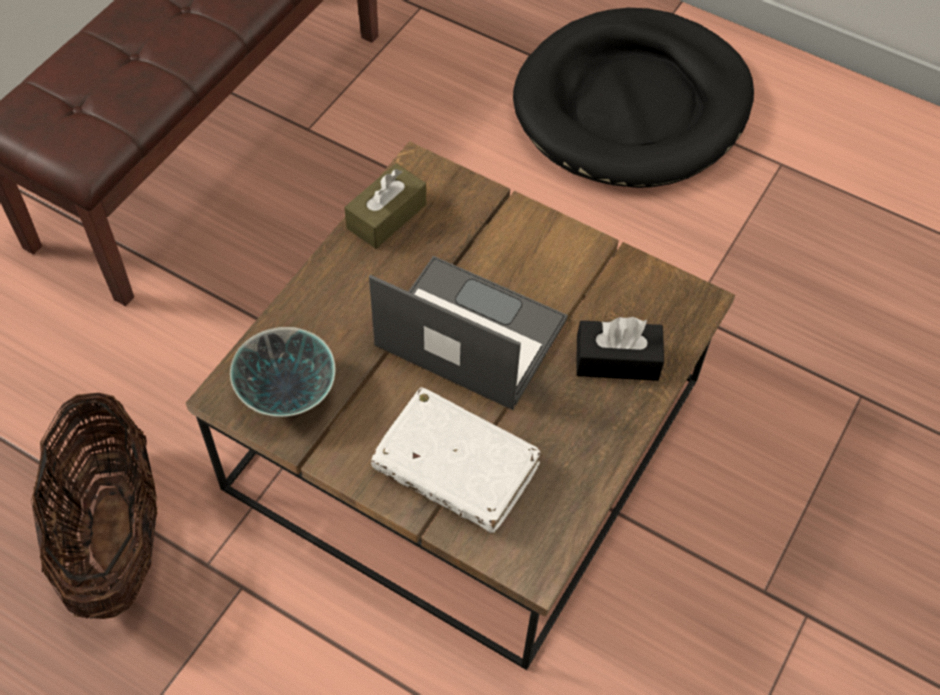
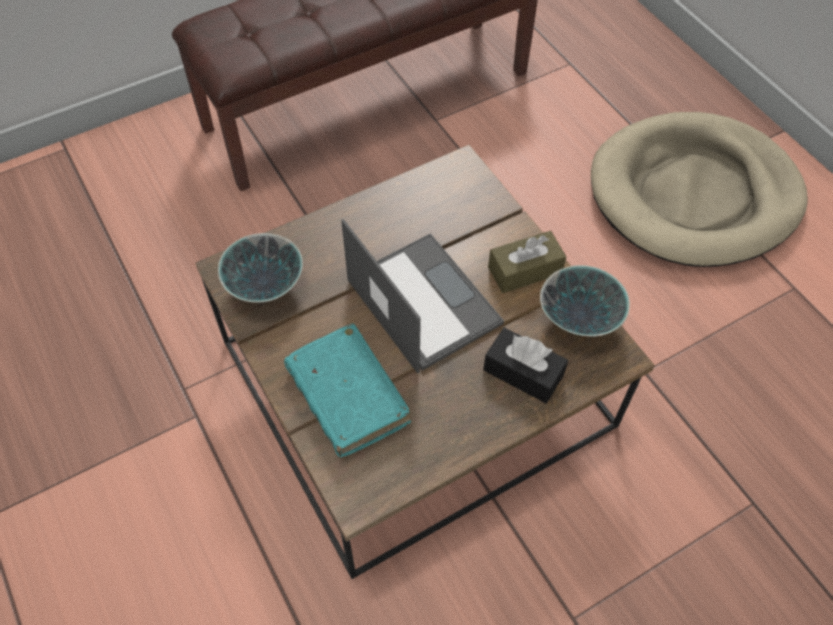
camera: 30 degrees right, 0 degrees up
basket [31,393,158,619] -> none
brown tissue box [344,163,426,249] -> brown tissue box moved to [488,231,567,293]
white book [371,387,541,534] -> turquoise book [284,324,411,458]
black dog bed [513,8,754,188] -> beige dog bed [591,112,808,267]
none -> bowl [540,265,630,336]

